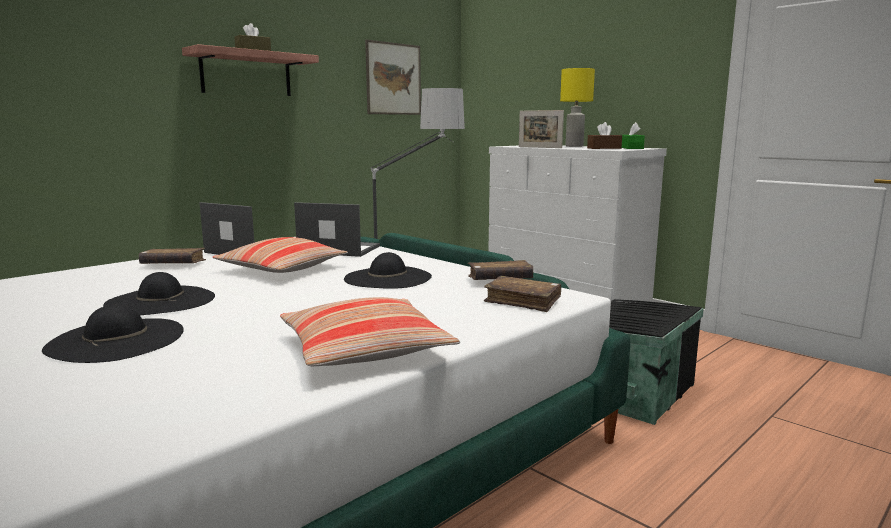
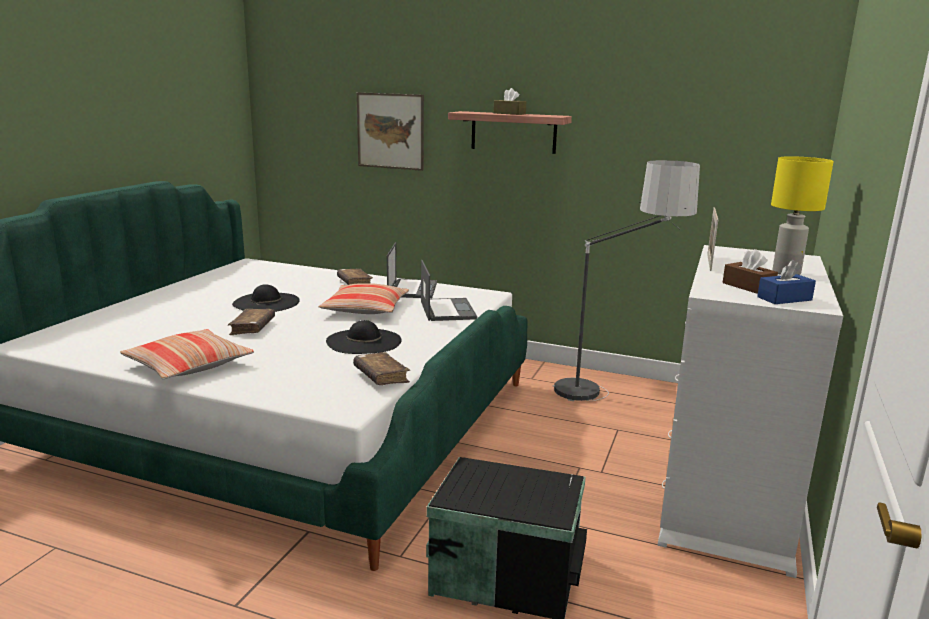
camera: 65 degrees right, 5 degrees up
black hat [42,305,184,363] -> none
picture [365,39,421,115] -> picture moved to [357,92,424,171]
brown book [484,276,562,312] -> brown book moved to [228,309,275,335]
green tissue box [622,122,645,149] -> blue tissue box [757,260,816,304]

